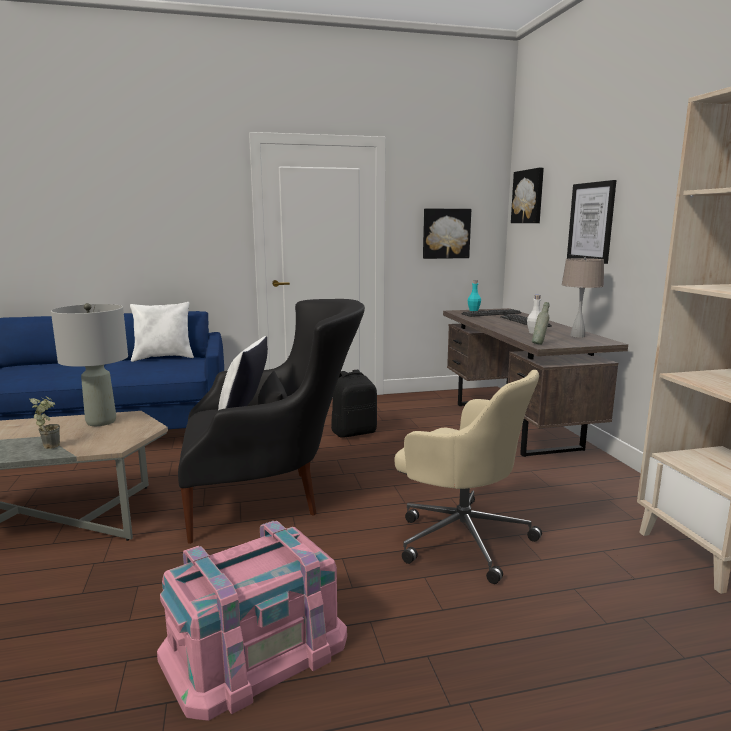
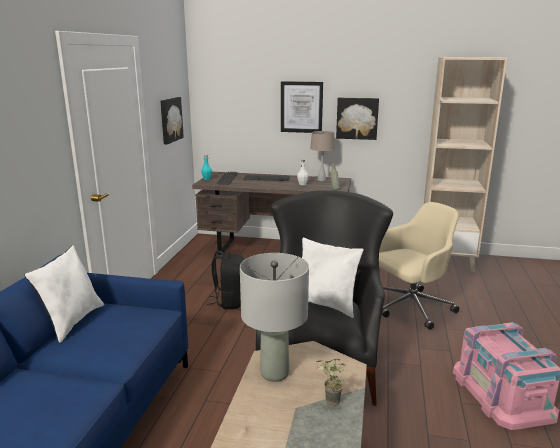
camera: 65 degrees left, 5 degrees up
picture [511,168,544,223] -> picture moved to [336,98,379,140]

